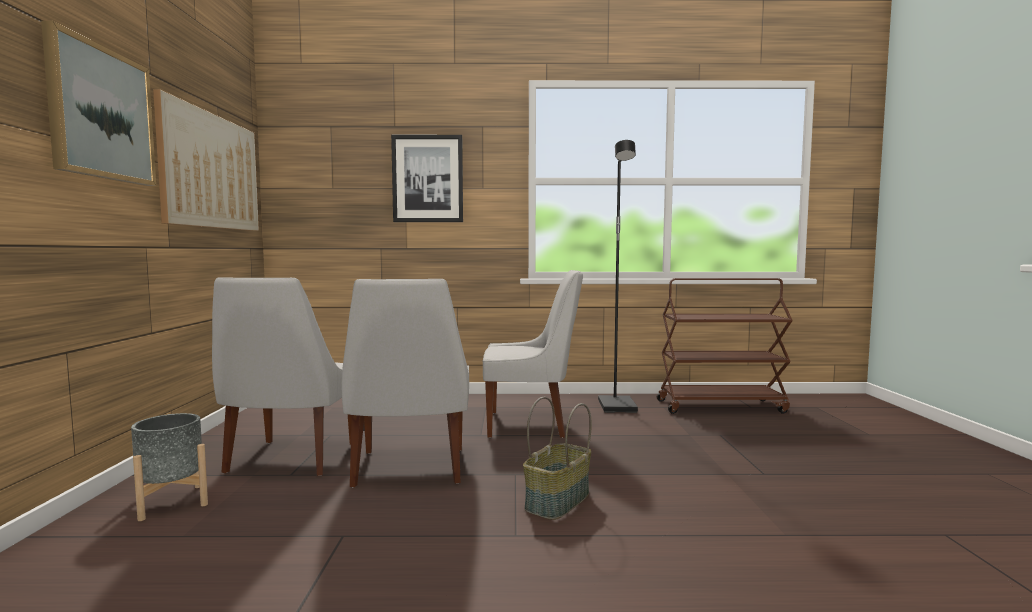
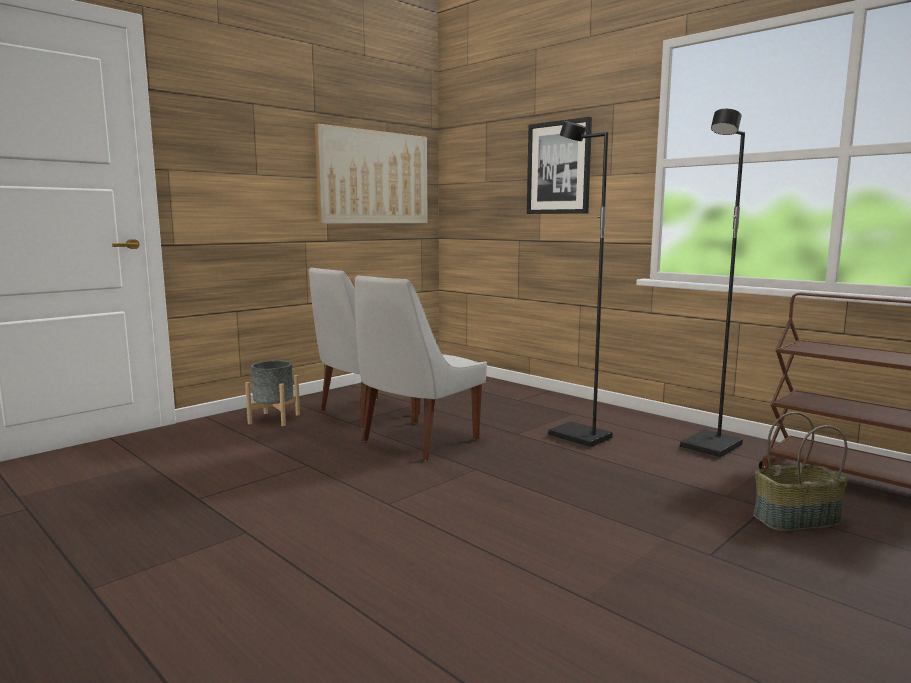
camera: 45 degrees right, 5 degrees up
picture [41,21,156,186] -> none
white chair [483,270,583,438] -> black floor lamp [548,121,613,448]
basket [523,397,592,520] -> basket moved to [753,412,848,531]

